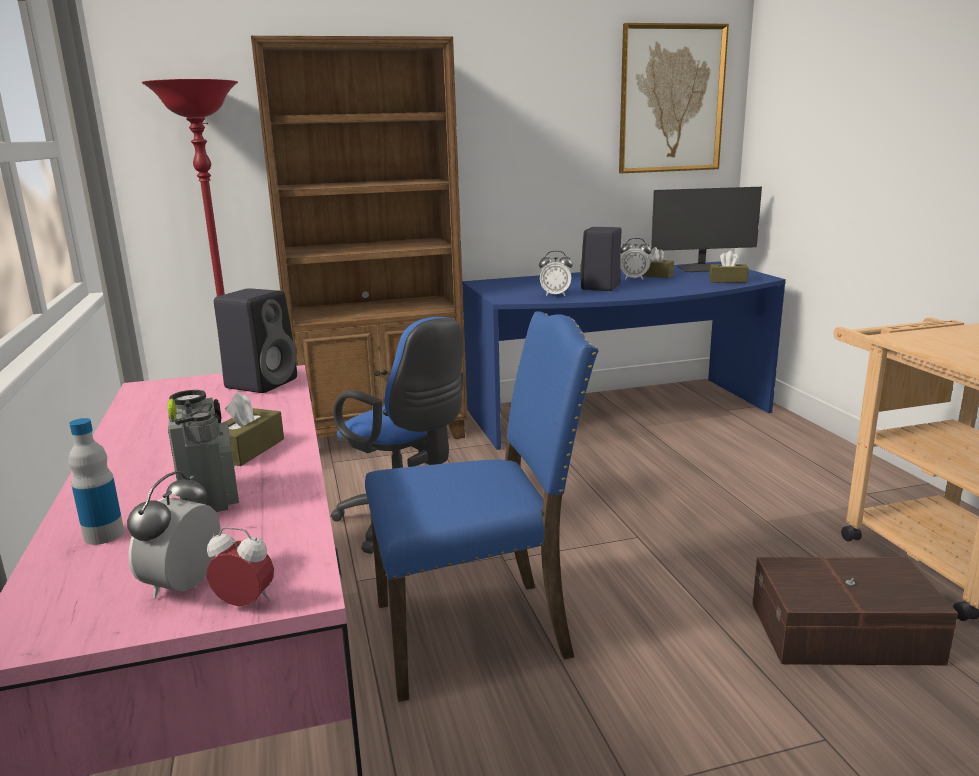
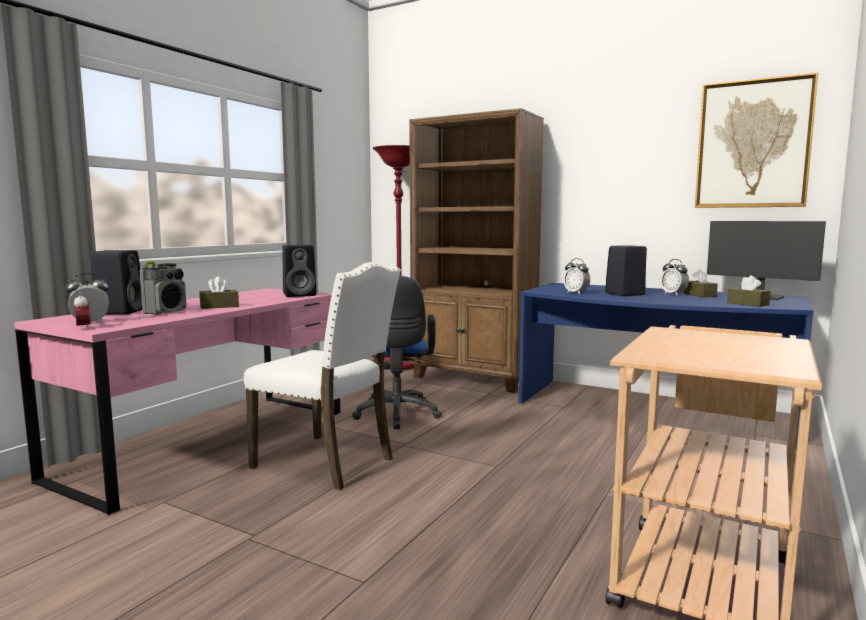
camera: 45 degrees right, 10 degrees down
bottle [69,418,124,545] -> black speaker [90,250,142,315]
blue chair [365,311,599,702] -> white chair [243,262,401,490]
brown storage box [752,557,958,665] -> none

